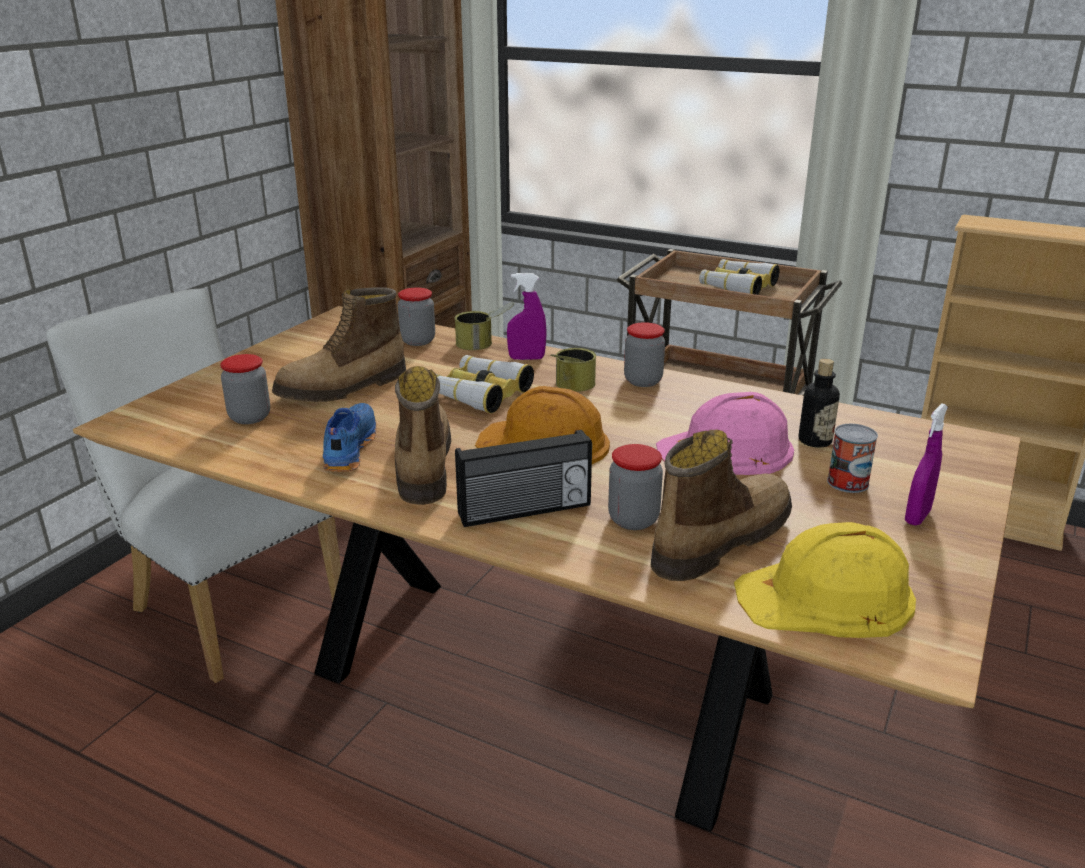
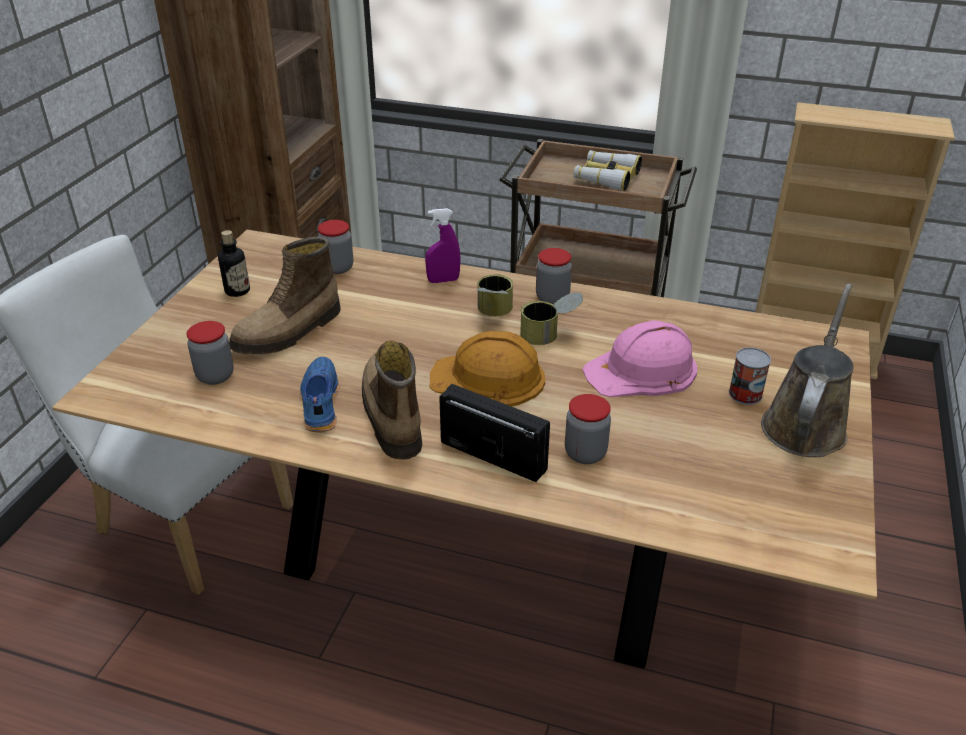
camera: 10 degrees left, 10 degrees up
binoculars [436,355,534,414] -> none
can [455,302,514,350] -> can moved to [520,292,583,345]
radio [455,430,592,527] -> radio turned 120 degrees counterclockwise [440,384,550,482]
boot [651,430,792,581] -> none
yellow hard hat [734,522,916,638] -> none
bottle [799,359,840,448] -> bottle moved to [218,230,250,297]
purple spray bottle [905,403,948,526] -> brown watering can [761,284,854,457]

